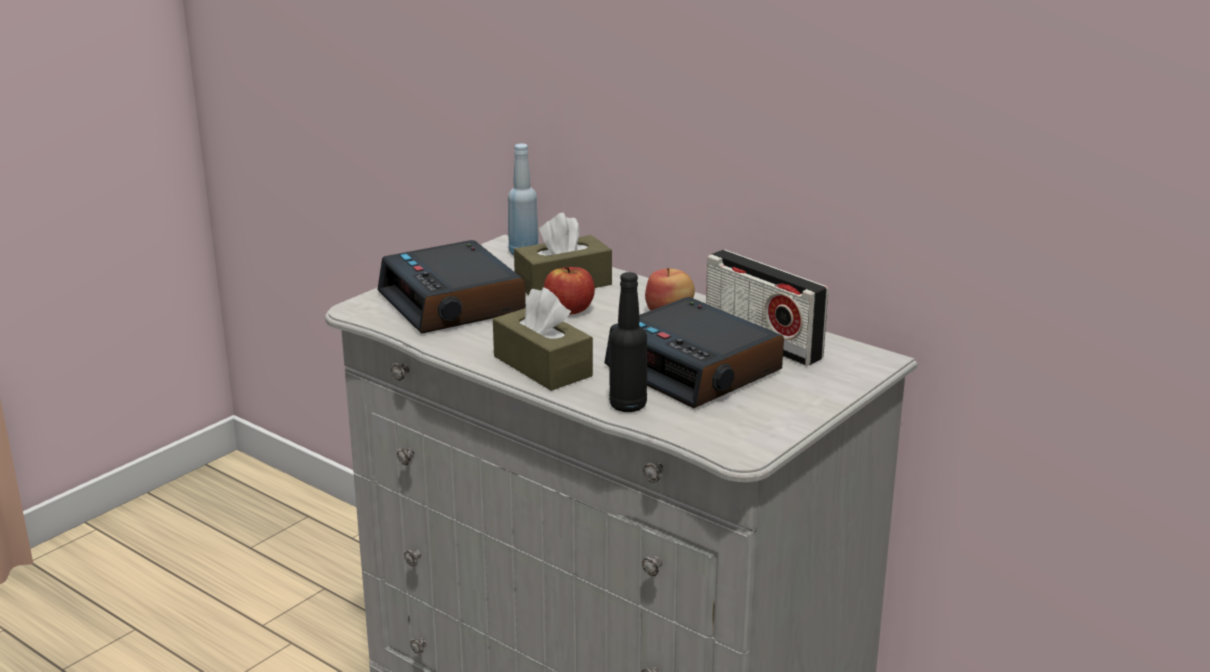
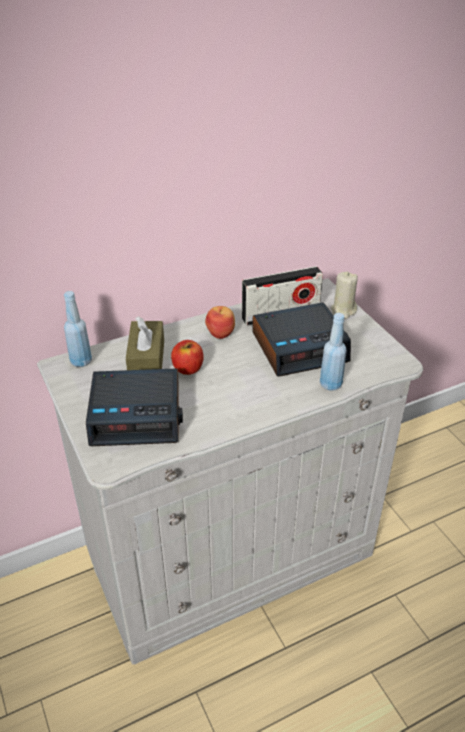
camera: 65 degrees left, 15 degrees up
brown tissue box [493,287,593,391] -> none
black bottle [609,272,647,412] -> blue bottle [320,313,347,391]
none -> beige candle [331,272,358,319]

